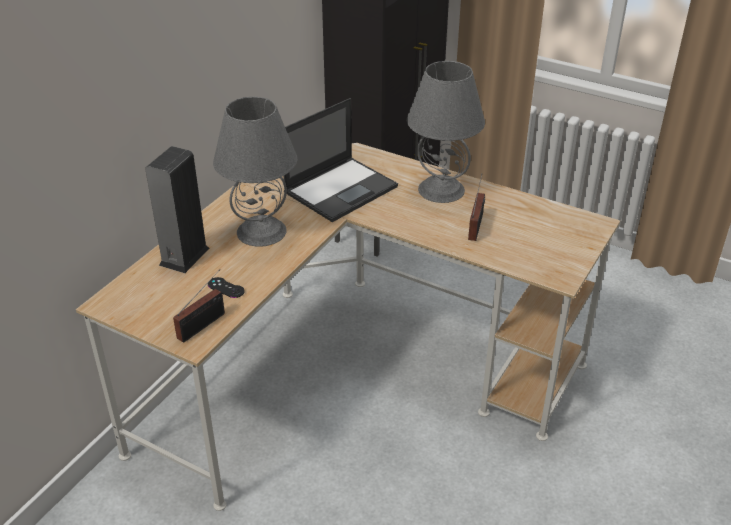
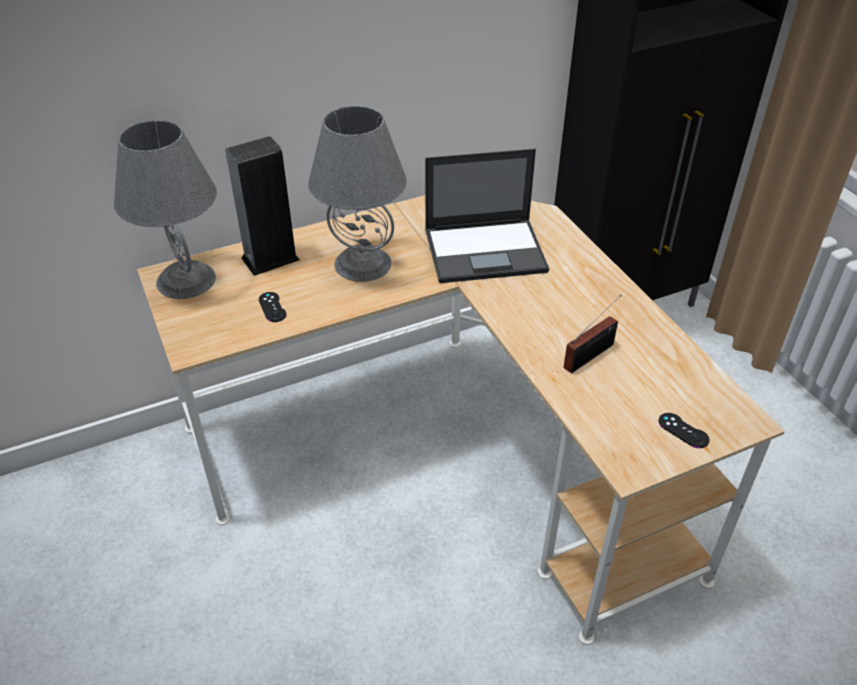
camera: 35 degrees right, 5 degrees up
radio [173,269,225,343] -> none
grey table lamp [407,61,485,203] -> grey table lamp moved to [114,120,217,299]
none -> black game controller [658,413,710,448]

